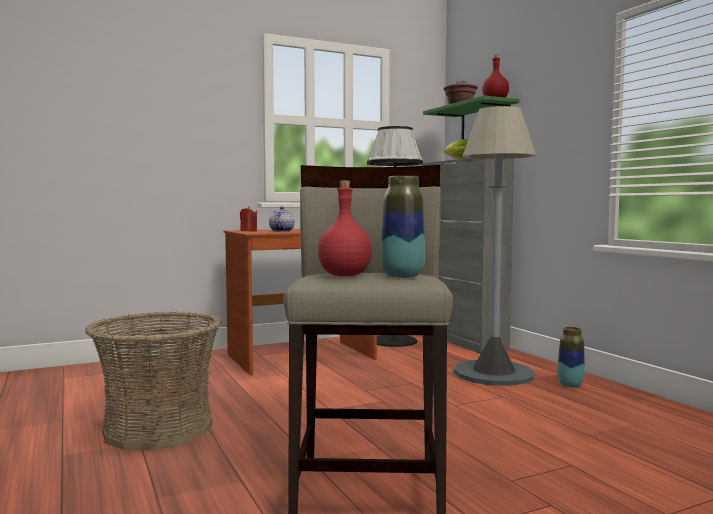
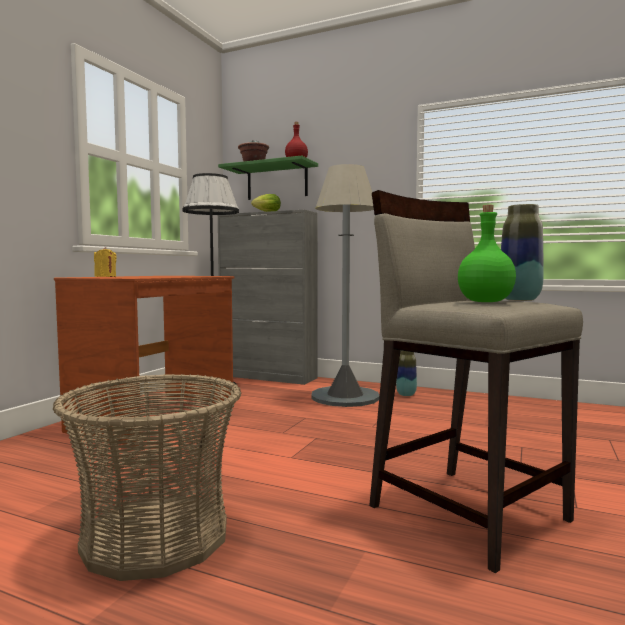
camera: 40 degrees left, 0 degrees up
red candle [240,207,257,231] -> yellow candle [94,247,117,277]
teapot [269,206,294,232] -> none
red bottle [318,180,372,276] -> green bottle [458,205,516,302]

